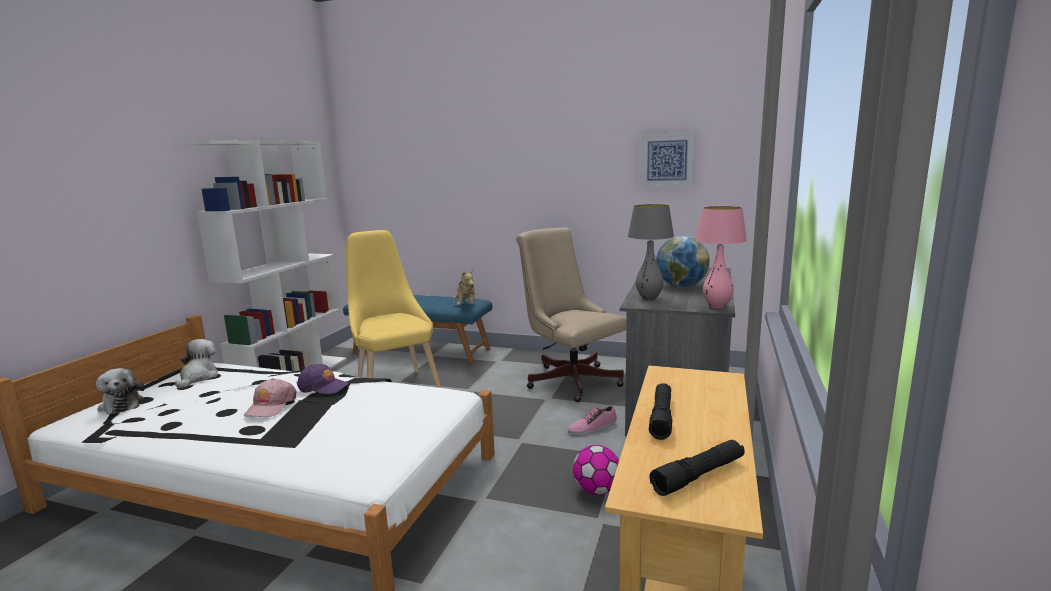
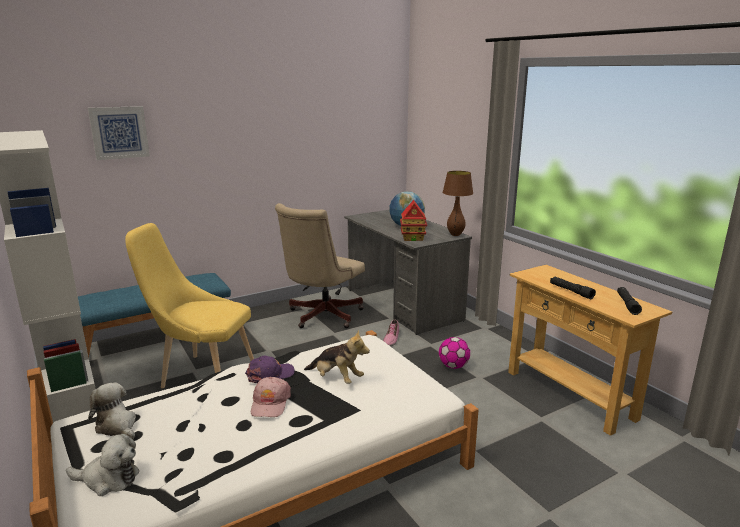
camera: 50 degrees left, 5 degrees up
pink cap [244,378,297,417] -> pink cap turned 45 degrees clockwise [251,377,291,417]
plush toy [453,269,475,305] -> plush toy moved to [304,330,370,384]
beige office chair [516,227,627,402] -> beige office chair turned 60 degrees counterclockwise [275,203,365,328]
grey table lamp [628,204,674,300] -> toy house [400,200,427,241]
picture [640,132,696,188] -> picture moved to [88,106,150,160]
pink table lamp [696,206,747,309] -> brown table lamp [443,171,473,236]

